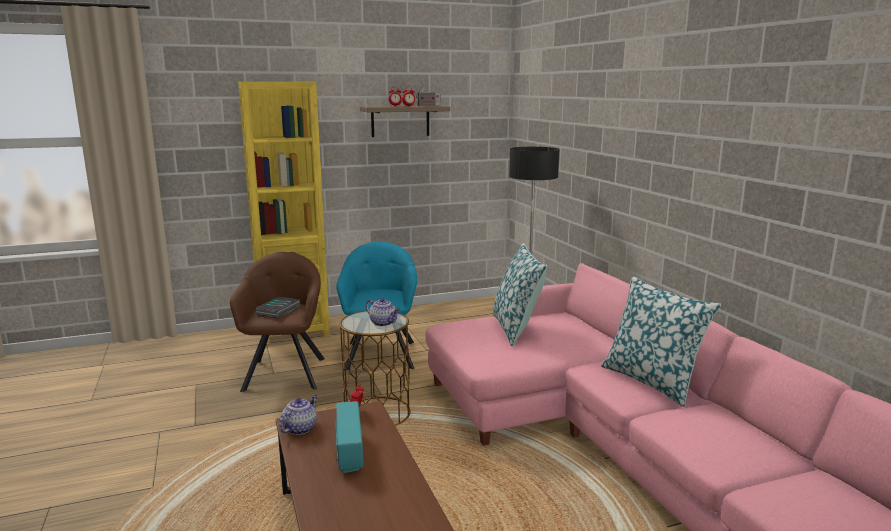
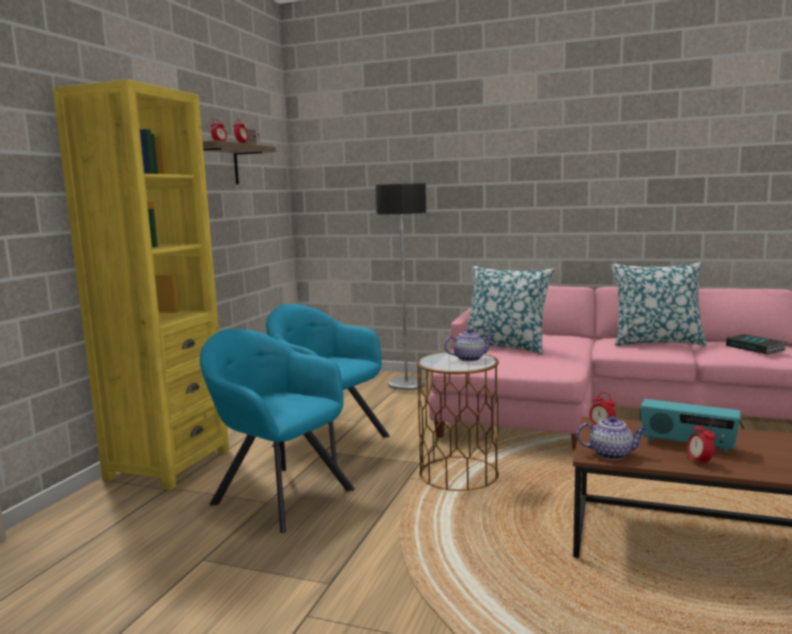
camera: 50 degrees left, 5 degrees down
brown armchair [230,252,325,392] -> turquoise armchair [200,329,355,533]
book [256,296,301,318] -> book moved to [726,334,787,355]
teapot [279,395,318,435] -> teapot turned 120 degrees clockwise [577,416,647,460]
none -> alarm clock [687,421,716,466]

